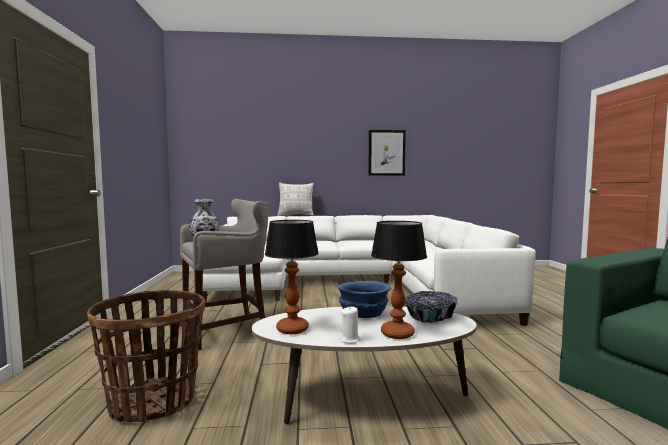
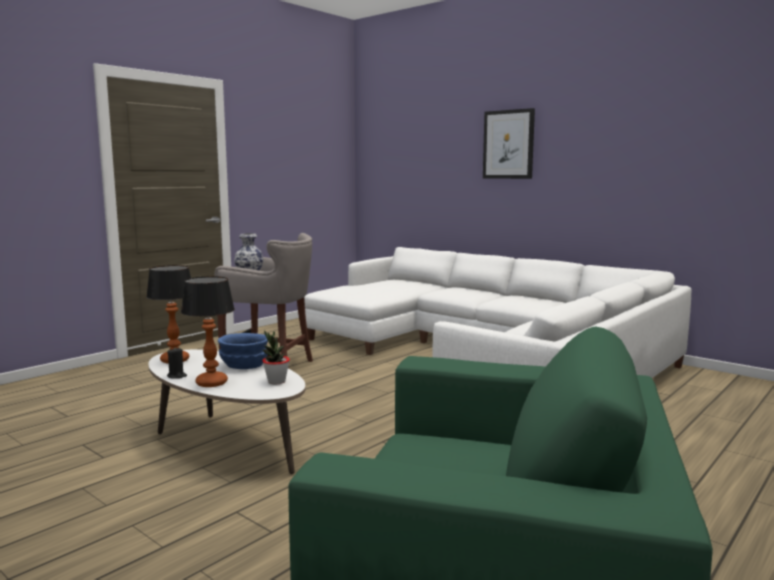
camera: 45 degrees right, 5 degrees up
basket [87,290,205,423] -> none
pillow [277,182,314,216] -> none
white candle [339,307,361,343] -> black candle [167,348,187,379]
picture [368,130,406,176] -> picture moved to [483,108,535,179]
bowl [405,291,457,323] -> potted plant [262,330,290,384]

